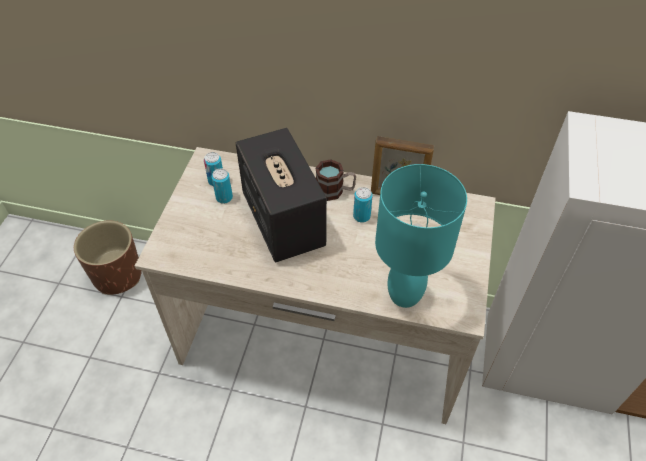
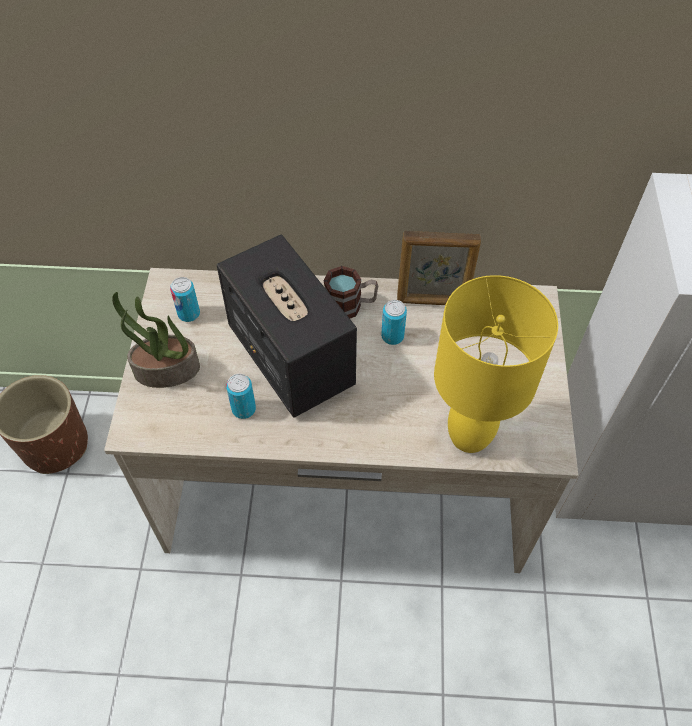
camera: 10 degrees left, 5 degrees up
can [212,168,233,204] -> can moved to [226,374,256,419]
turquoise table lamp [375,164,467,308] -> yellow table lamp [434,275,558,453]
none -> potted plant [112,292,200,388]

